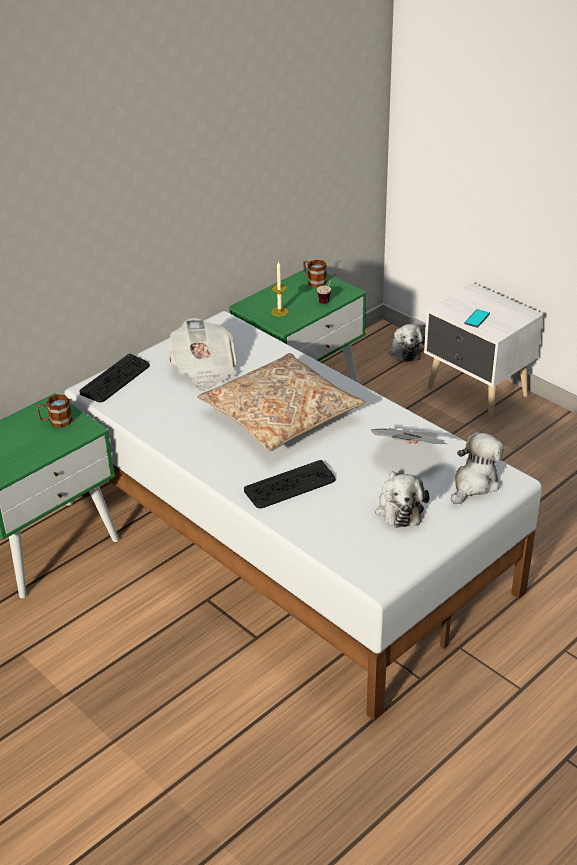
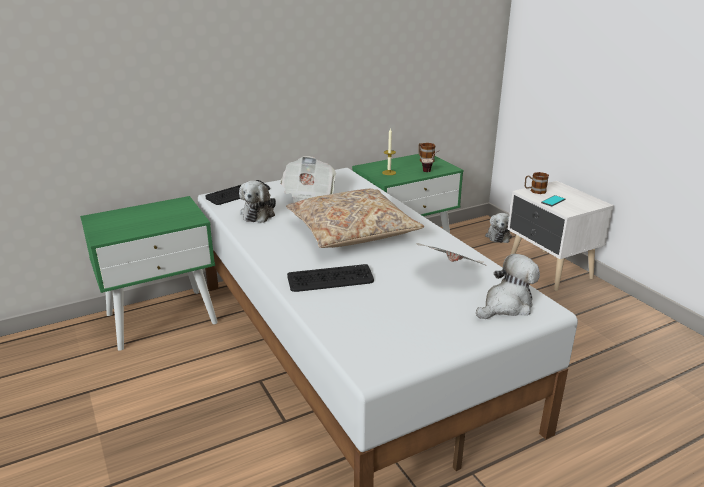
camera: 15 degrees right, 10 degrees down
mug [37,394,73,428] -> mug moved to [525,172,549,194]
plush toy [375,472,429,528] -> plush toy moved to [239,180,276,223]

